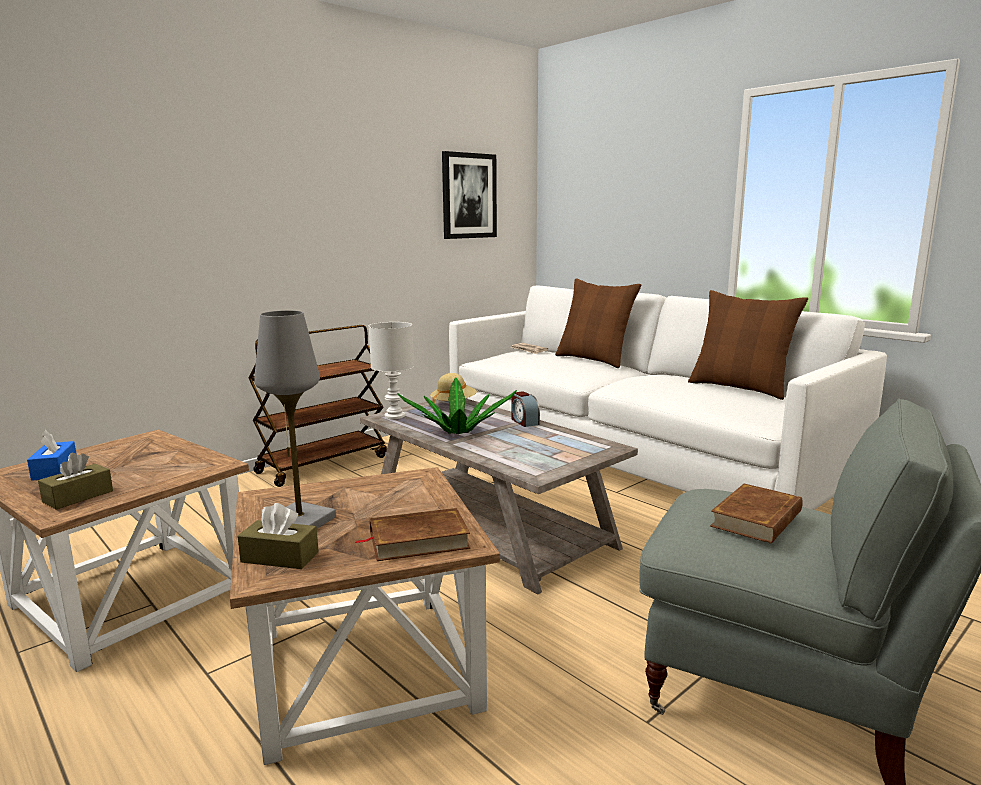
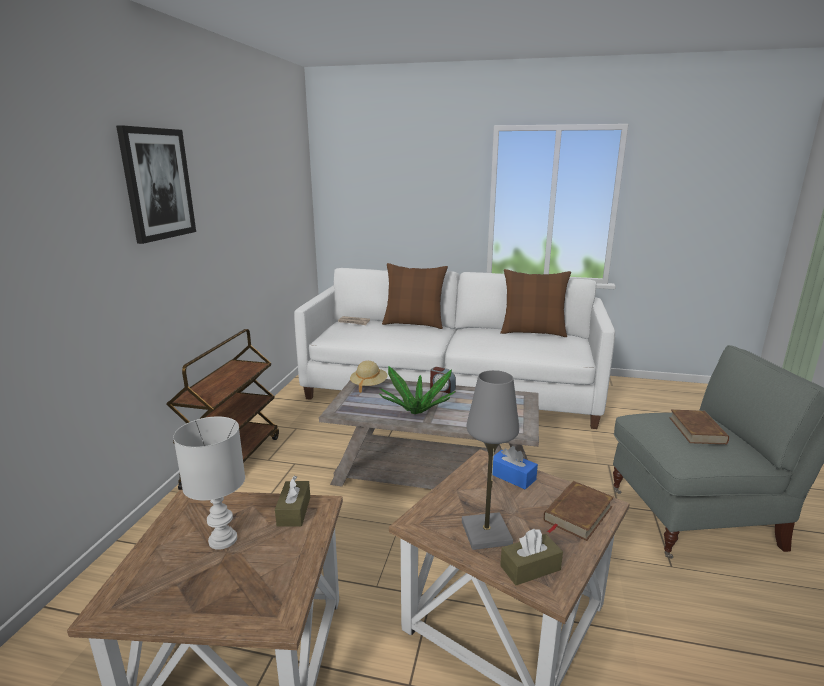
camera: 35 degrees left, 5 degrees up
blue tissue box [27,430,76,481] -> blue tissue box moved to [492,446,538,489]
brown tissue box [38,453,113,510] -> brown tissue box moved to [275,476,310,527]
white table lamp [369,322,414,419] -> white table lamp moved to [173,416,245,550]
picture [442,151,497,239] -> picture moved to [116,125,196,244]

